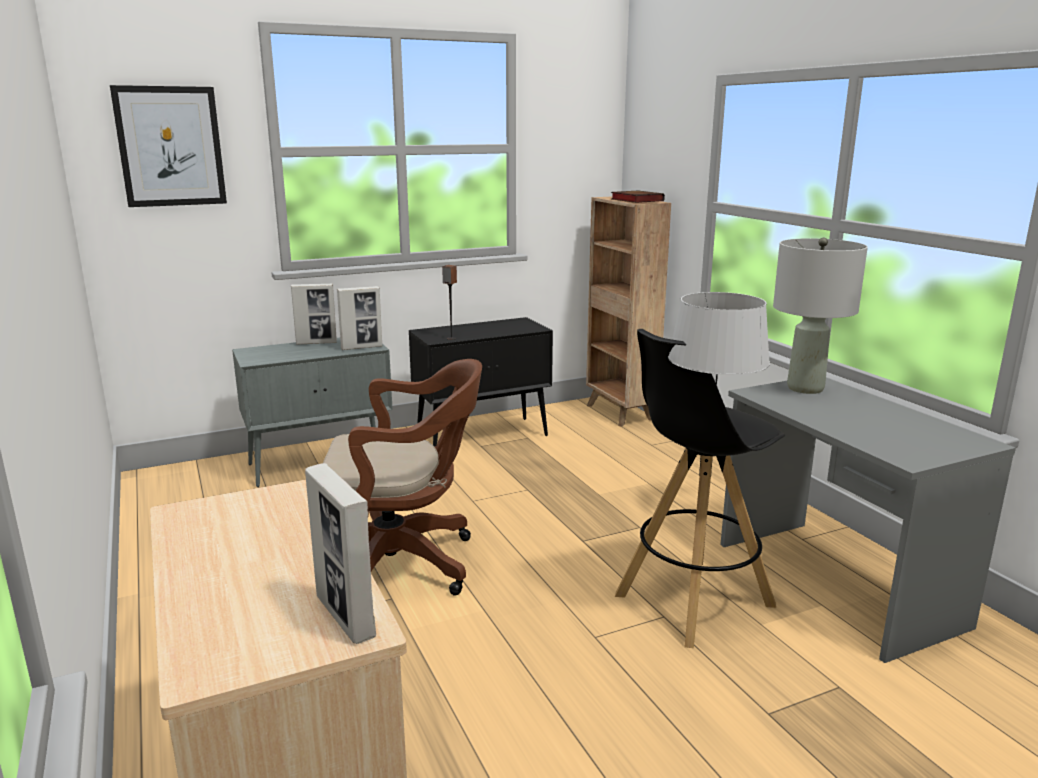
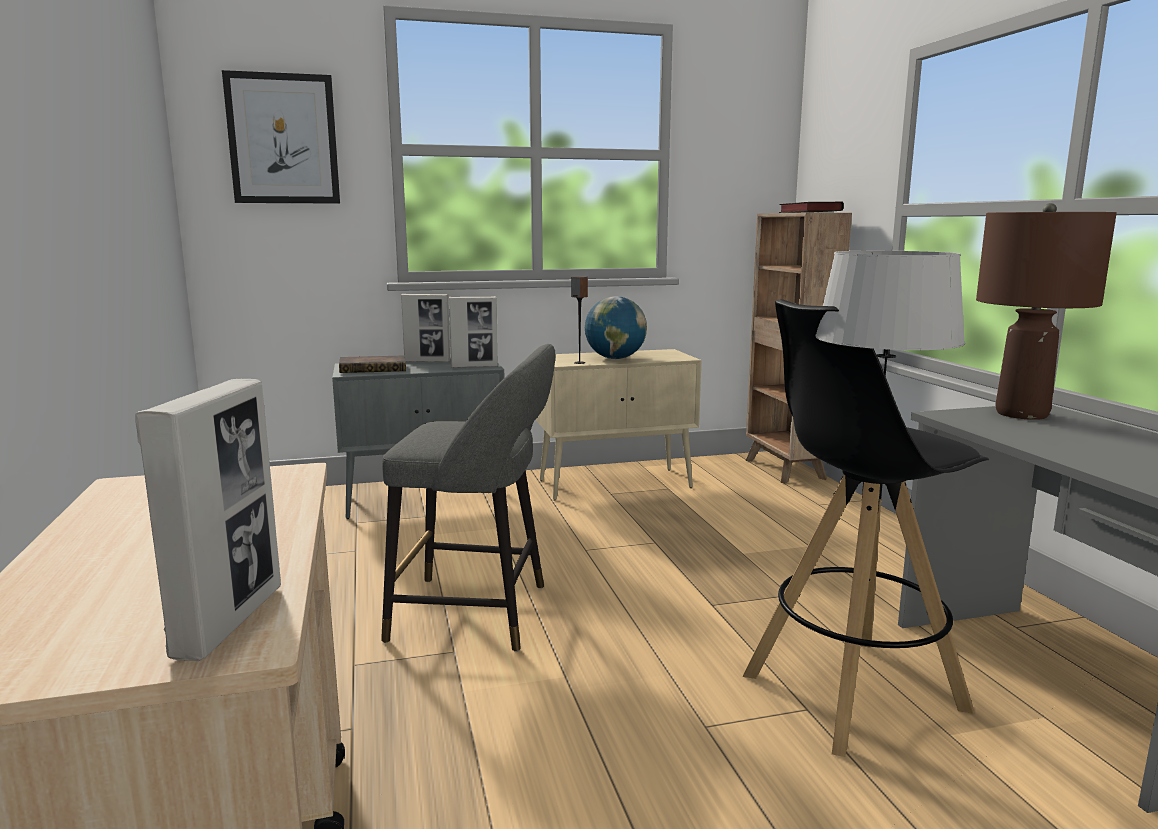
camera: 10 degrees right, 5 degrees down
picture frame [305,463,376,644] -> picture frame turned 150 degrees counterclockwise [135,379,281,661]
brown office chair [323,359,482,596] -> grey stool [381,344,556,652]
black cabinet [409,317,553,447] -> beige cabinet [536,349,701,501]
grey table lamp [773,238,868,394] -> brown table lamp [976,203,1117,420]
none -> book [339,356,406,373]
none -> globe [585,296,647,359]

